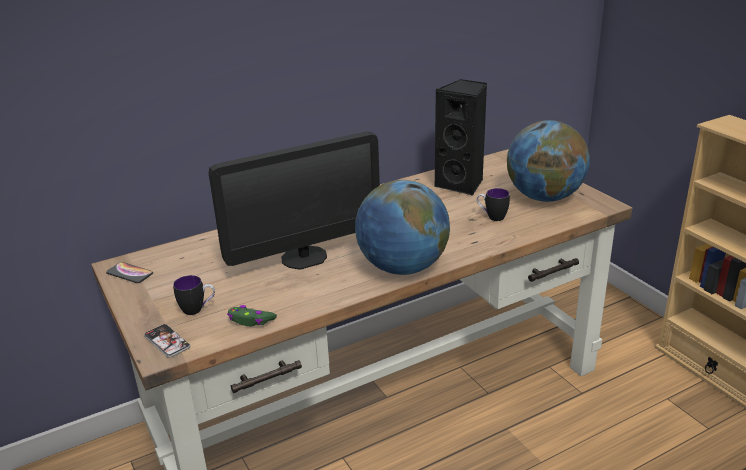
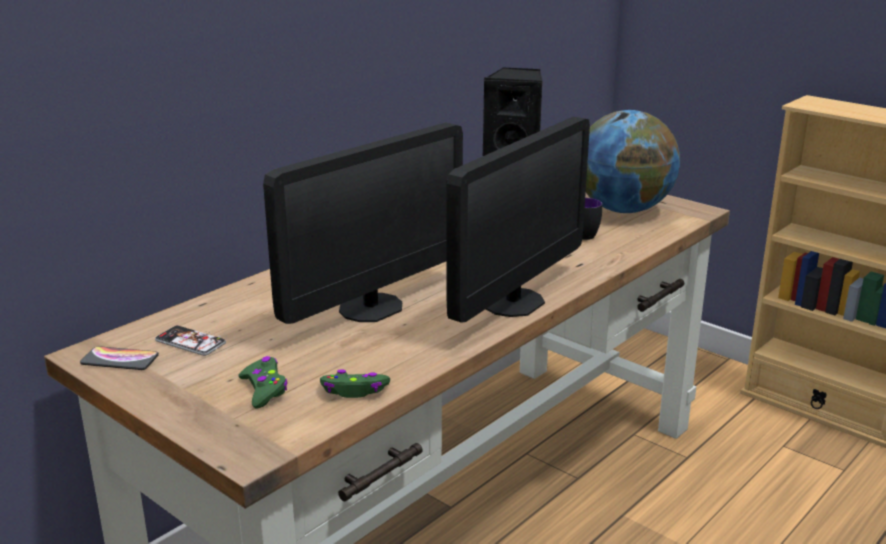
camera: 20 degrees left, 5 degrees down
phone [144,324,191,358] -> phone moved to [155,325,226,356]
mug [173,275,215,315] -> green game controller [238,356,287,408]
globe [355,180,450,275] -> monitor [446,117,590,323]

